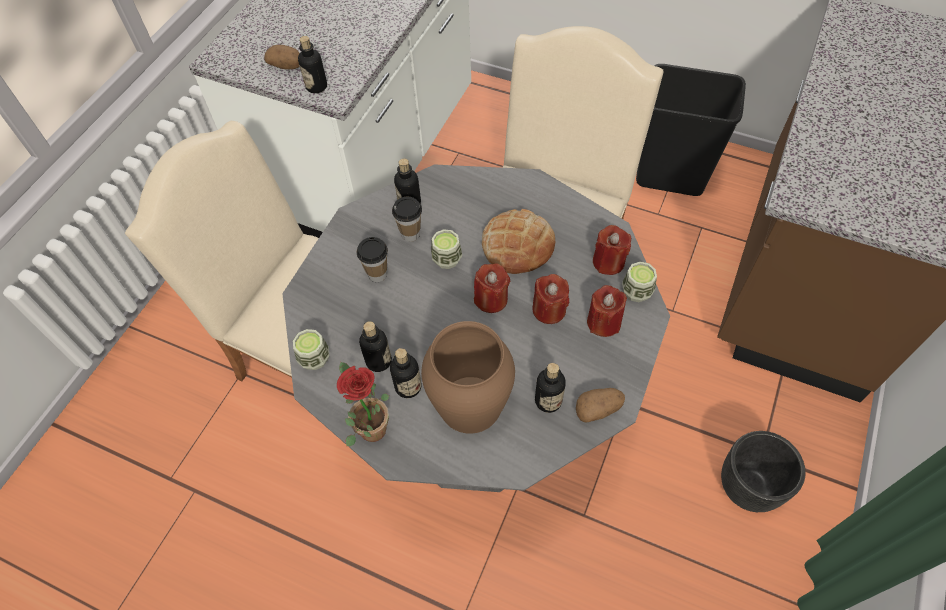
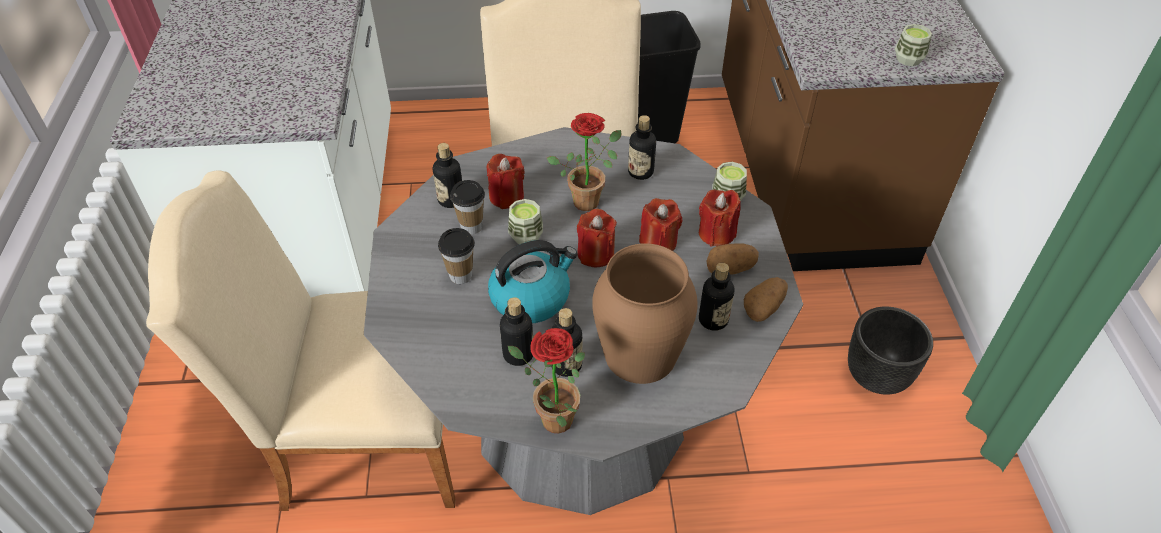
camera: 30 degrees left, 10 degrees down
potato [264,45,300,70] -> potato moved to [707,243,759,275]
cup [293,329,330,370] -> cup moved to [895,24,932,66]
bottle [298,36,327,93] -> bottle moved to [628,115,656,180]
bread [482,209,555,274] -> potted plant [547,113,621,211]
red candle [593,225,631,275] -> red candle moved to [487,154,525,209]
none -> kettle [488,240,578,323]

